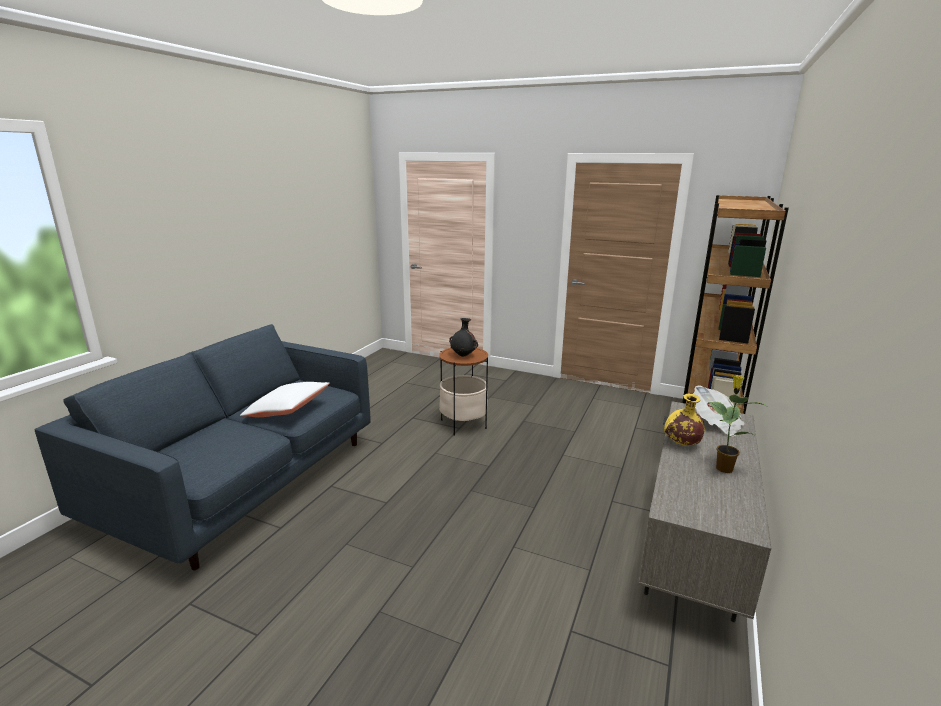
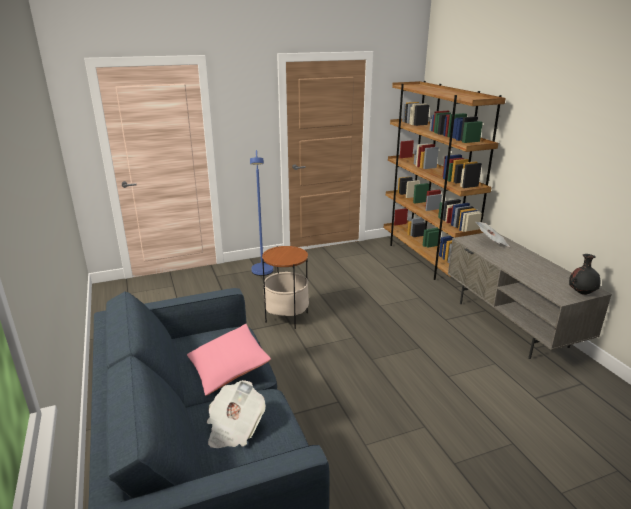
camera: 45 degrees left, 5 degrees up
white pillow [240,382,329,417] -> pink pillow [187,324,271,396]
black vase [449,318,478,357] -> black vase moved to [569,254,601,295]
yellow vase [664,394,705,445] -> none
potted plant [708,375,768,473] -> none
none -> newspaper [207,380,266,448]
none -> blue floor lamp [250,150,273,276]

